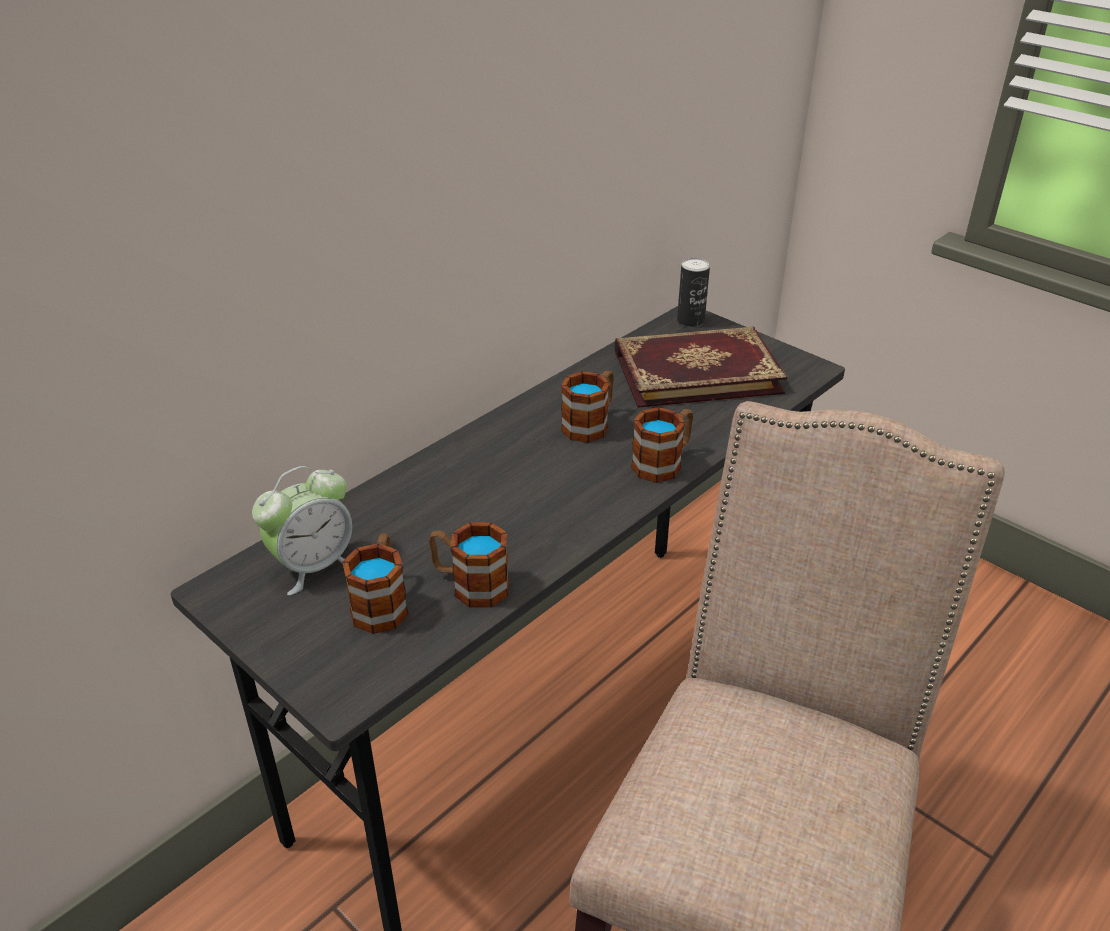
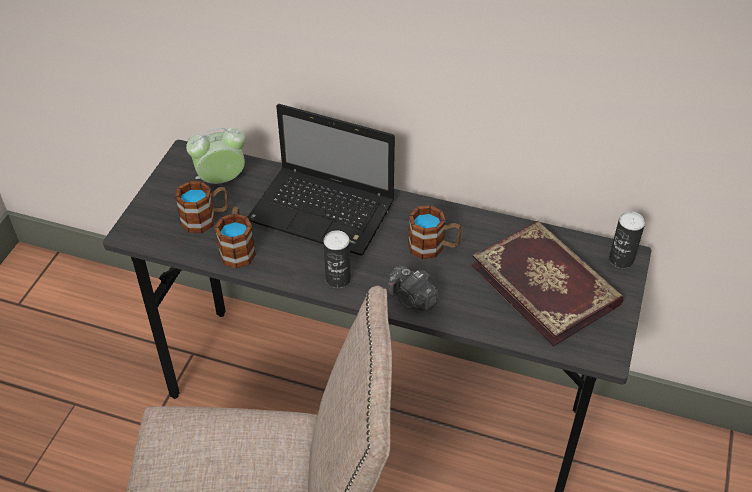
camera: 65 degrees right, 10 degrees up
alarm clock [252,466,352,595] -> alarm clock turned 135 degrees clockwise [186,127,245,184]
mug [631,407,693,483] -> camera [388,265,439,311]
none -> laptop [248,104,395,256]
none -> can [323,230,351,288]

